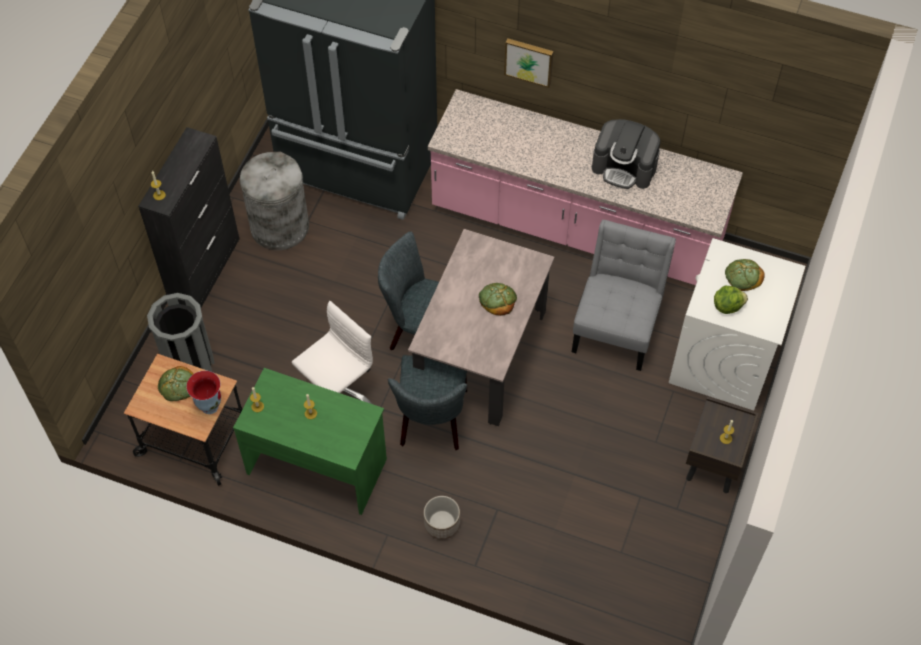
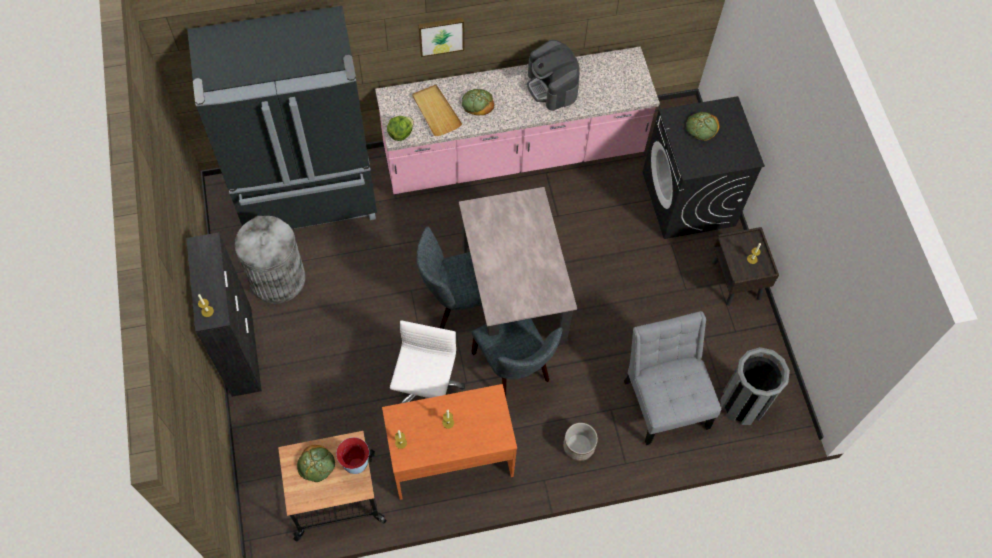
camera: 35 degrees left, 5 degrees up
grey trash can [147,293,215,372] -> grey trash can moved to [720,347,790,425]
green desk [233,368,387,515] -> orange desk [382,384,517,500]
bread [479,283,517,316] -> bread moved to [462,89,494,115]
grey chair [572,220,676,371] -> grey chair moved to [624,311,721,445]
coffee machine [592,119,660,189] -> coffee machine turned 75 degrees clockwise [527,40,580,111]
white washing machine [669,238,805,410] -> black washing machine [643,96,765,239]
lettuce [714,286,748,314] -> lettuce moved to [387,116,414,141]
none -> beige tray [412,85,462,136]

